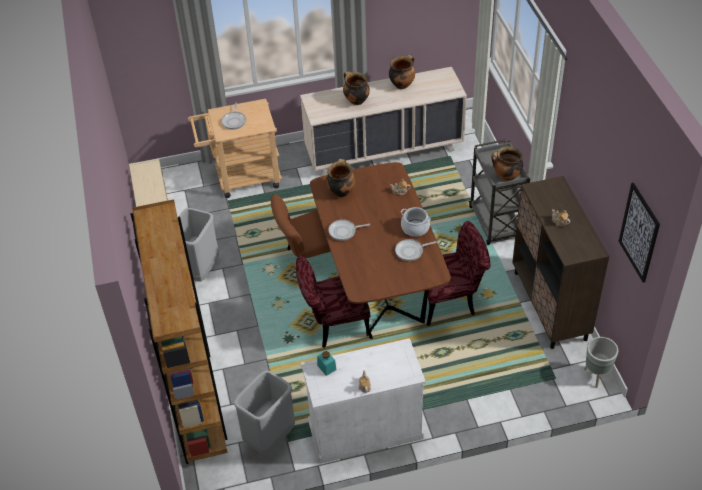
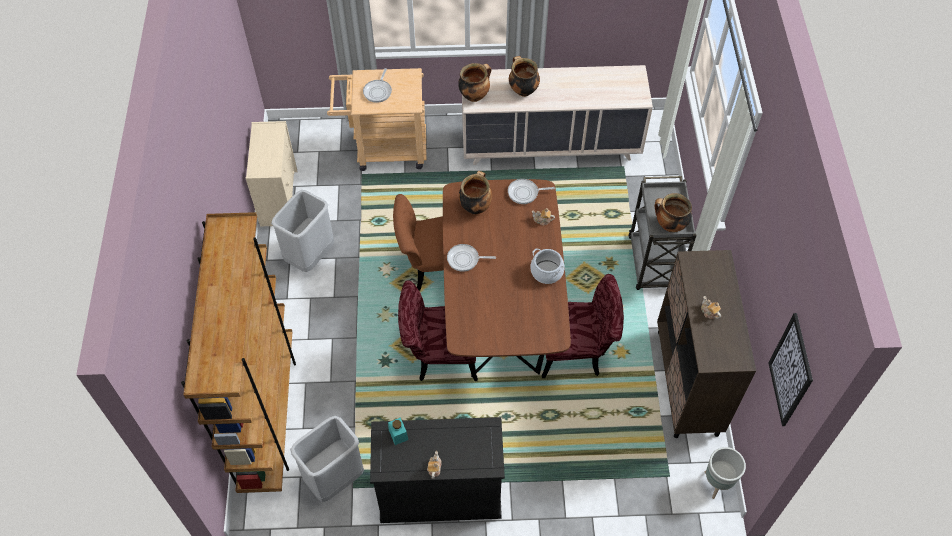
camera: 10 degrees right, 10 degrees up
white cabinet [301,338,426,464] -> black cabinet [370,417,505,523]
cooking pot [389,55,415,89] -> cooking pot moved to [458,63,491,102]
frying pan [395,239,437,261] -> frying pan moved to [508,179,555,204]

